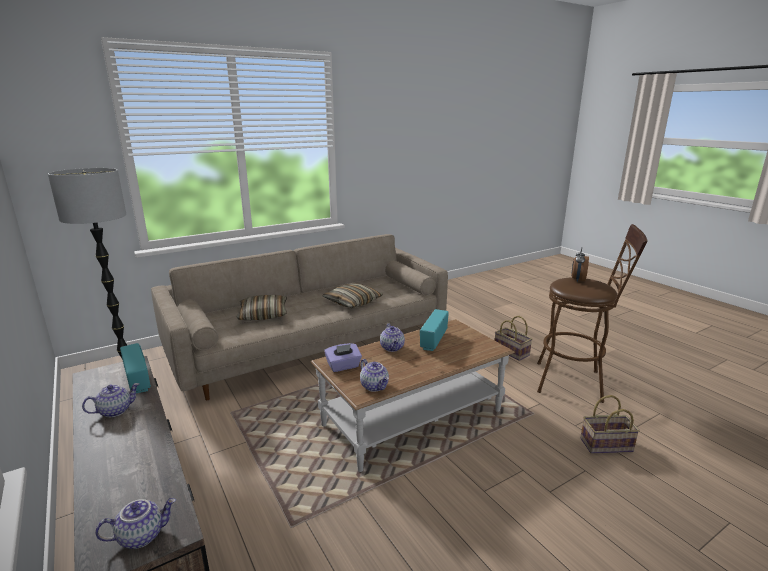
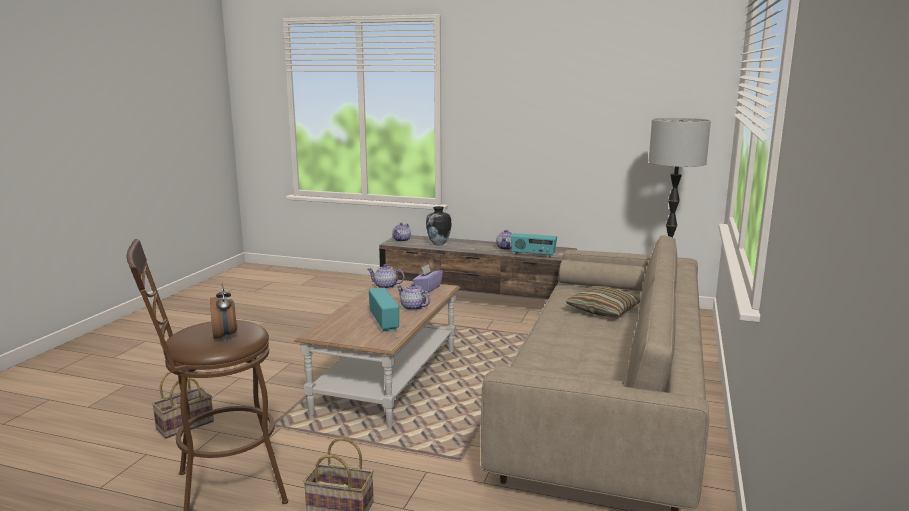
camera: 140 degrees right, 5 degrees down
pillow [322,283,383,308] -> none
none -> vase [426,206,451,245]

